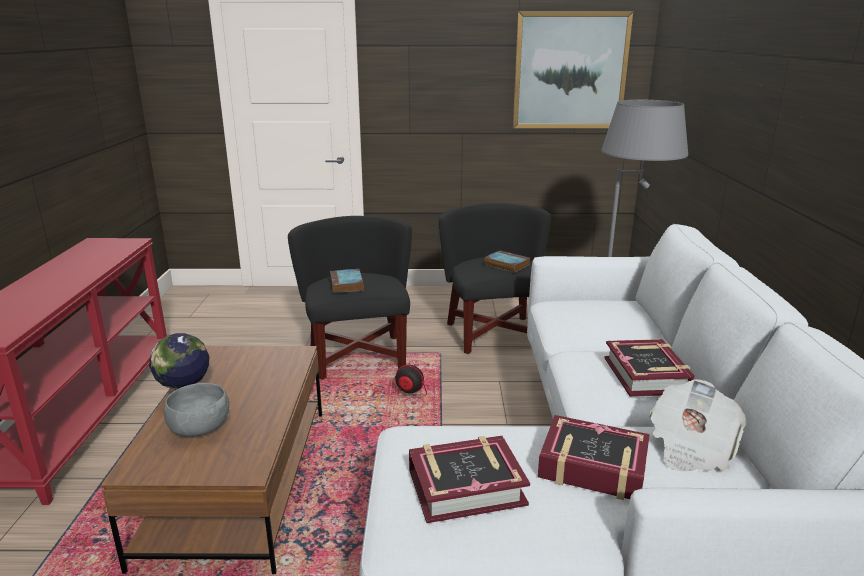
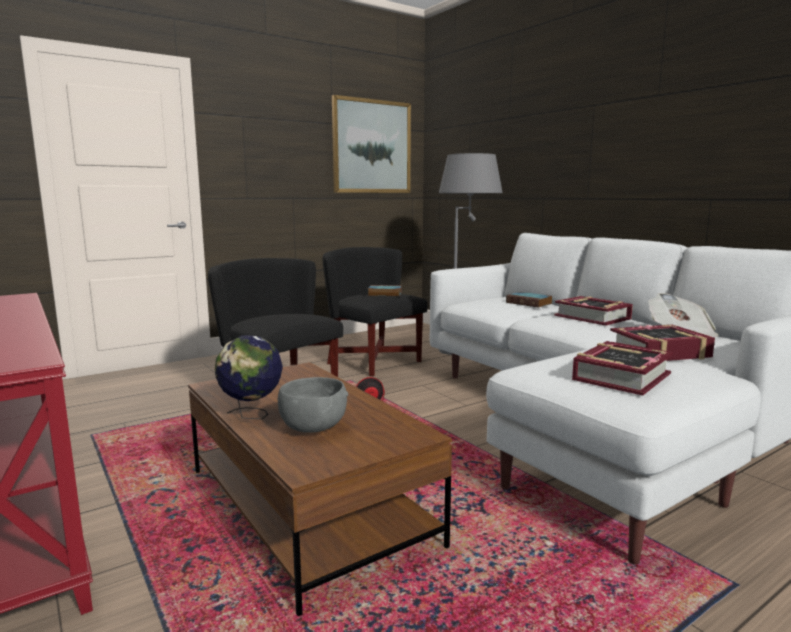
camera: 35 degrees left, 10 degrees down
book [330,269,364,293] -> book moved to [506,292,552,308]

